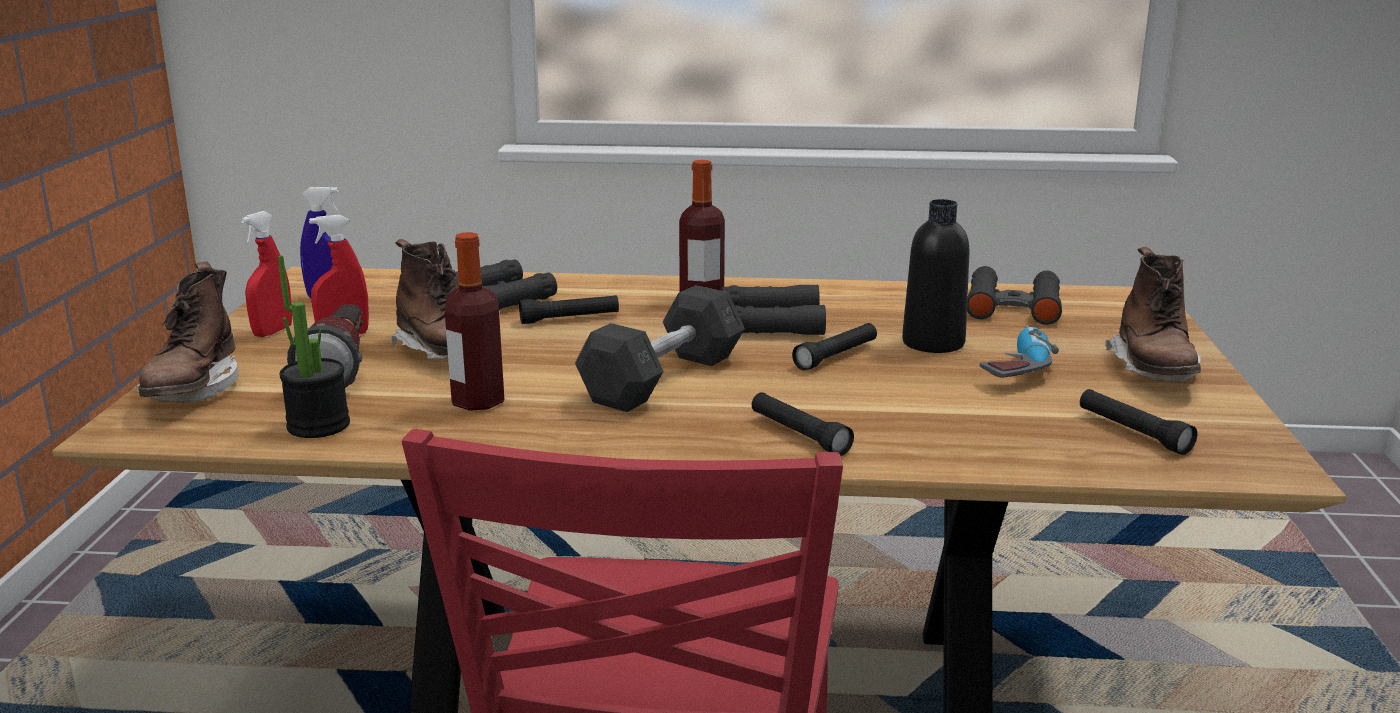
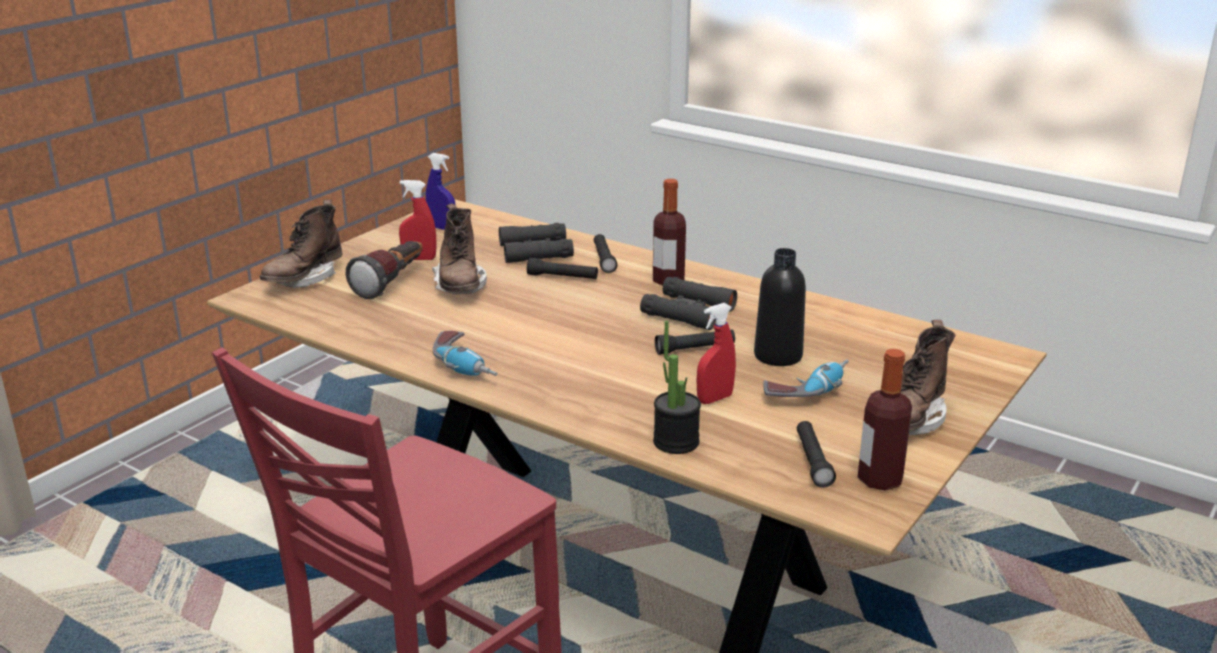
camera: 30 degrees right, 5 degrees up
red spray bottle [241,211,292,337] -> red spray bottle moved to [697,303,736,404]
potted plant [278,255,350,438] -> potted plant moved to [653,321,701,454]
bottle [445,232,504,411] -> bottle moved to [858,349,912,491]
grey dumbbell [575,285,745,412] -> none
black flashlight [752,392,854,456] -> black flashlight moved to [594,234,617,273]
black binoculars [967,266,1062,325] -> none
none -> power drill [433,331,498,376]

